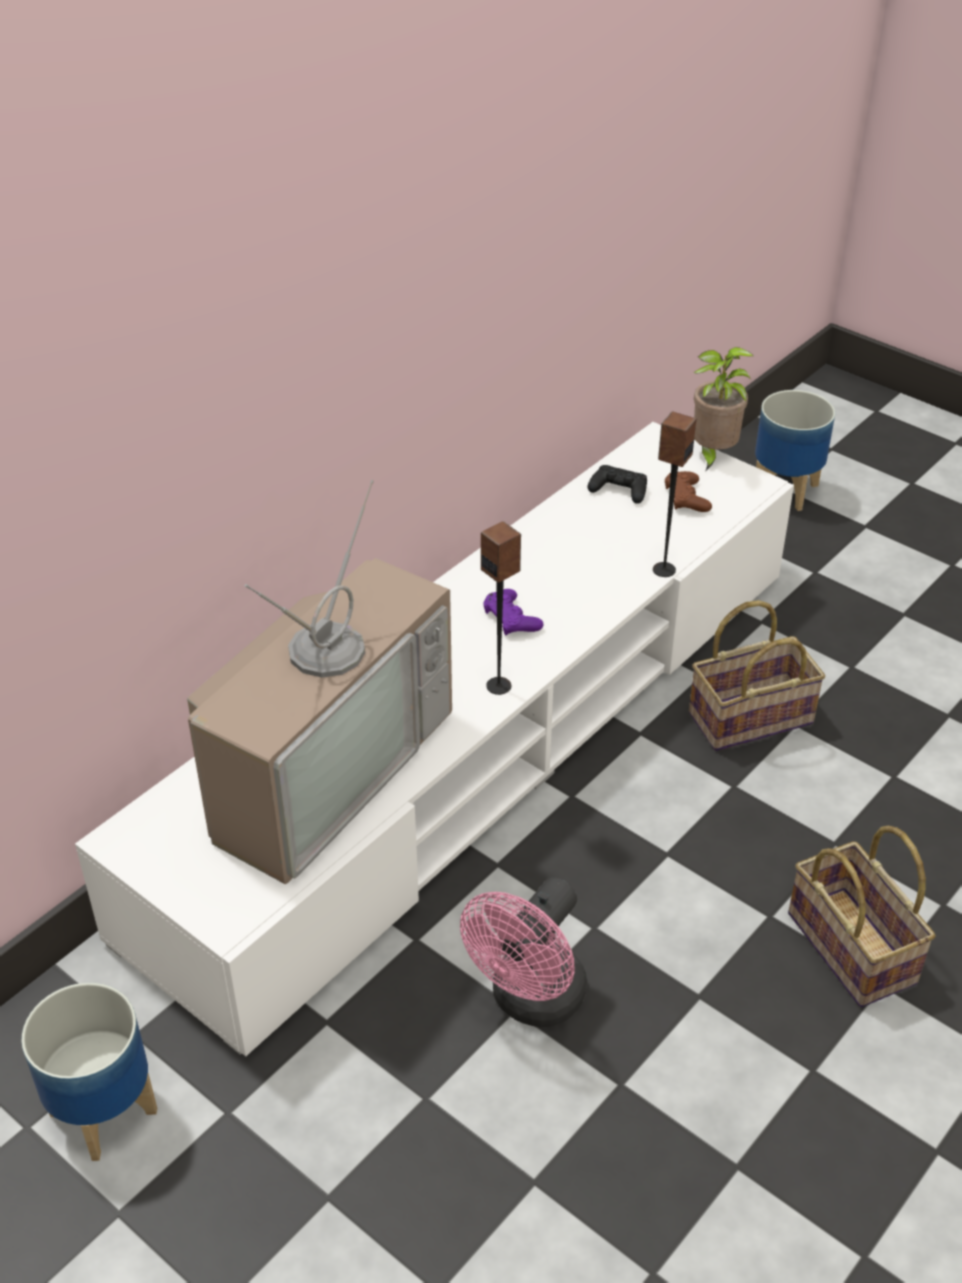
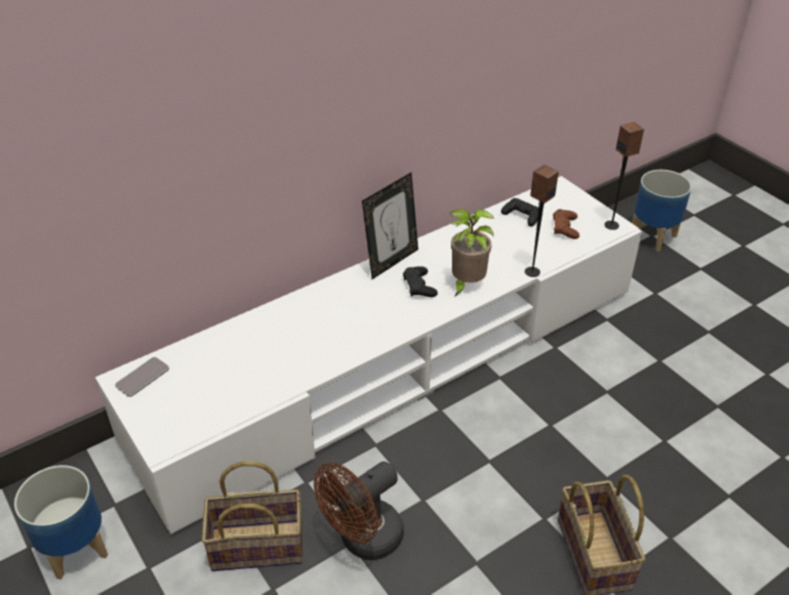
camera: 15 degrees right, 0 degrees up
television [187,480,452,884] -> none
pink fan [460,877,587,1027] -> brown fan [314,461,404,560]
speaker [481,521,521,695] -> speaker moved to [604,122,644,230]
purple game controller [483,589,544,635] -> black game controller [403,266,438,297]
basket [689,600,825,751] -> basket moved to [201,461,303,571]
potted plant [694,347,753,472] -> potted plant moved to [449,209,494,297]
none -> phone [115,357,169,397]
none -> picture frame [362,172,418,279]

